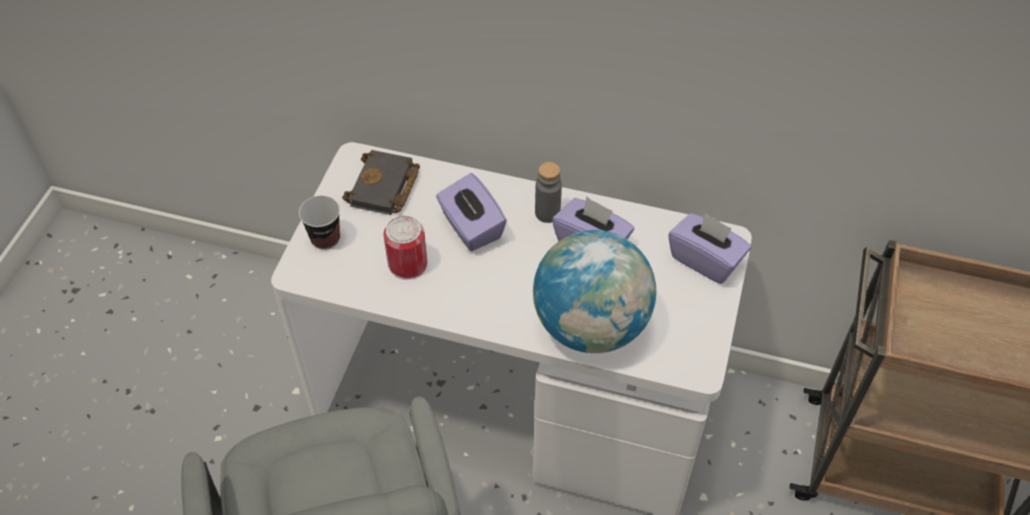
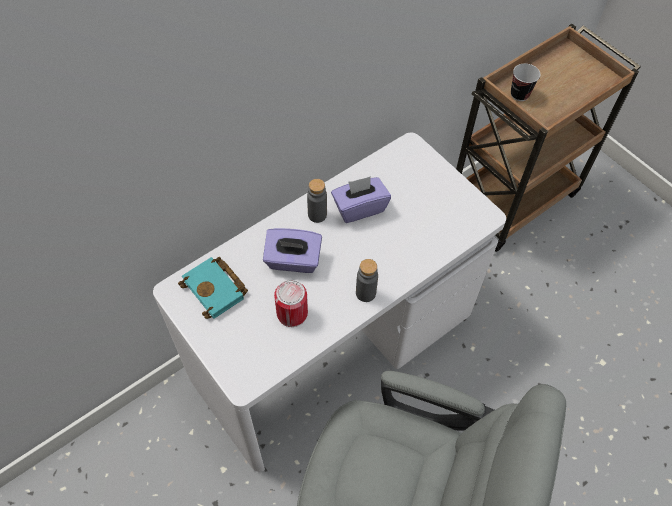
camera: 55 degrees left, 5 degrees up
cup [299,195,340,250] -> cup moved to [511,64,540,101]
black book [342,150,420,215] -> turquoise book [178,257,248,319]
globe [533,230,656,353] -> none
purple tissue box [668,212,751,284] -> none
none -> grey bottle [356,259,378,302]

